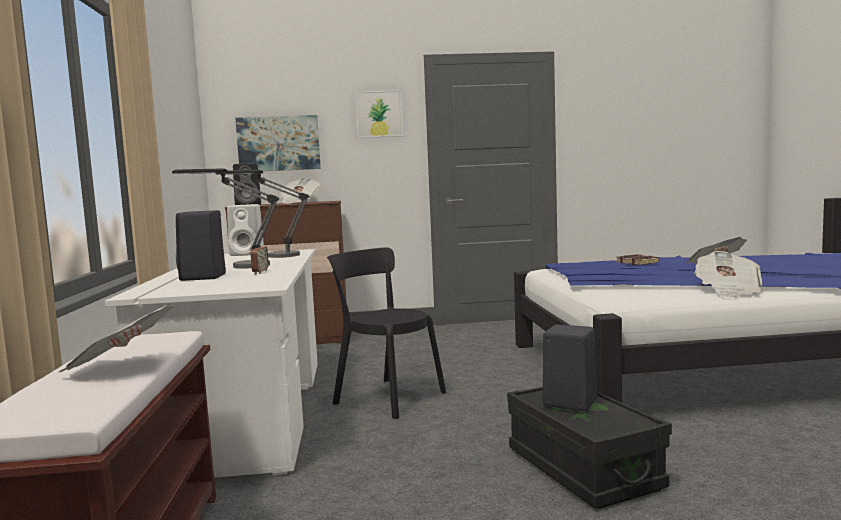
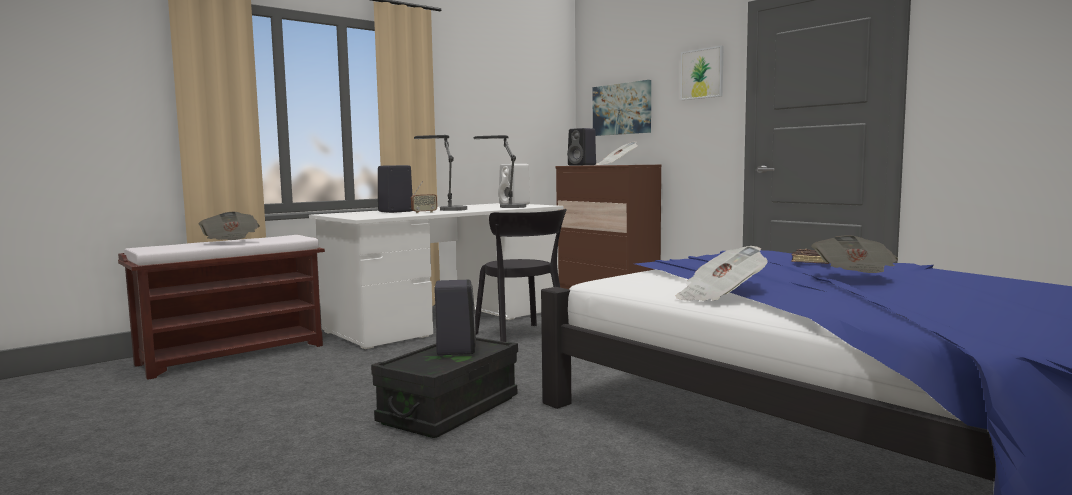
camera: 55 degrees right, 0 degrees up
black chair [327,247,446,419] -> black chair turned 150 degrees clockwise [475,209,567,342]

